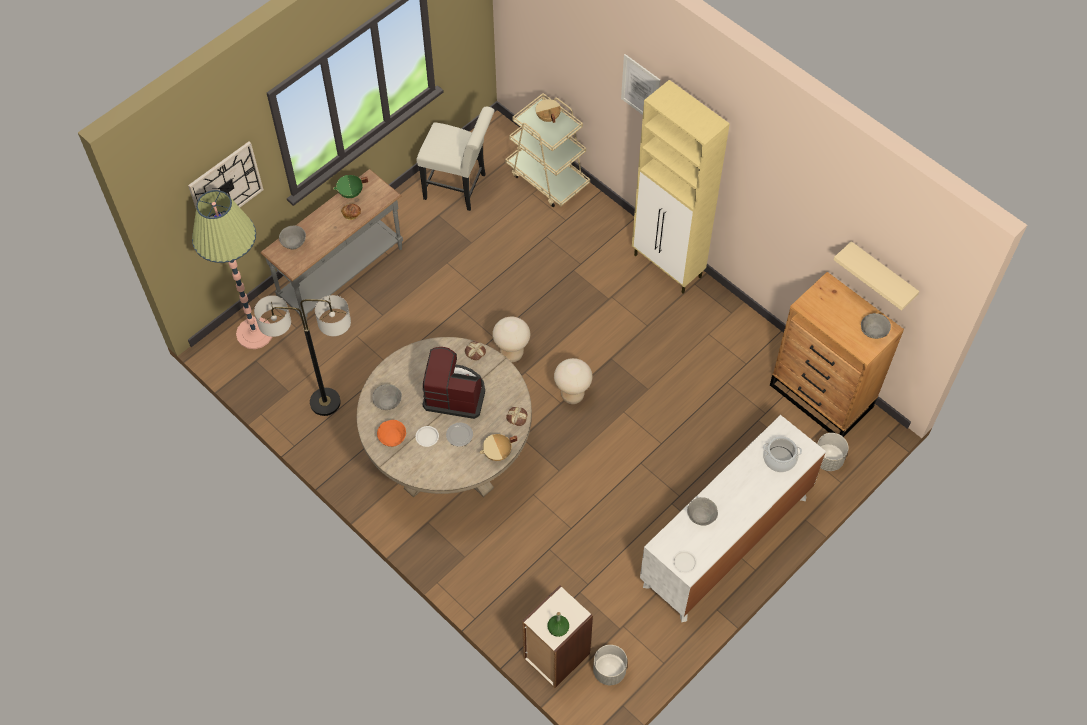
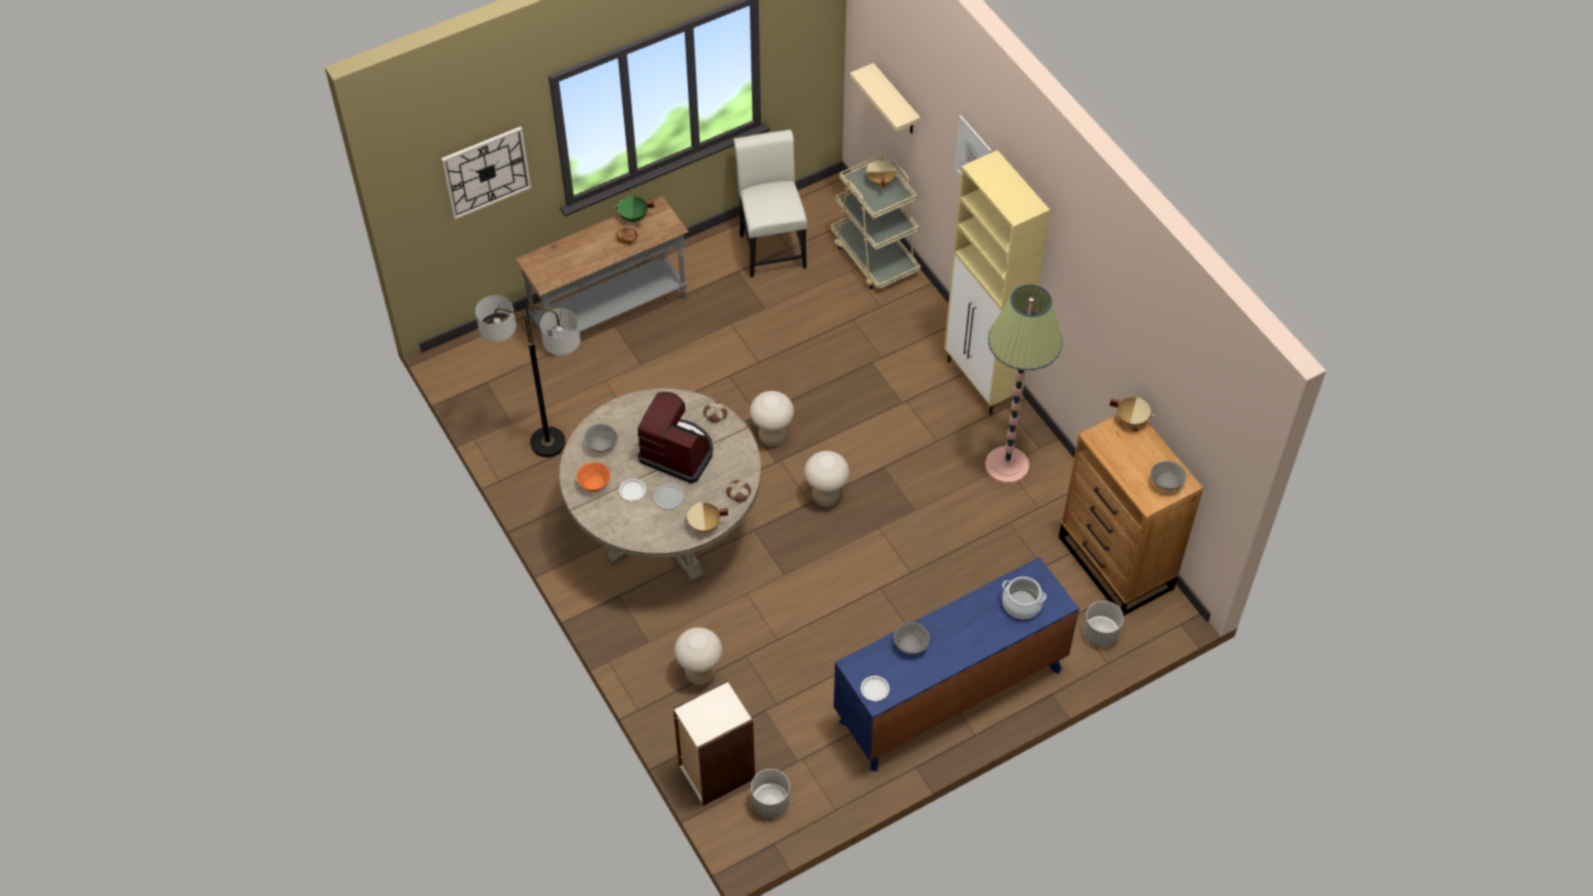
camera: 15 degrees right, 5 degrees down
floor lamp [192,190,272,349] -> floor lamp moved to [985,284,1063,483]
grey bowl [279,225,306,250] -> none
white chair [416,107,495,211] -> white chair turned 135 degrees counterclockwise [733,130,807,277]
green bottle [547,612,569,637] -> none
white dresser [640,415,826,622] -> blue dresser [834,557,1079,771]
beige shelf [834,241,919,311] -> beige shelf moved to [850,63,920,134]
none -> beige stool [674,627,722,685]
none -> beige cooking pot [1109,397,1155,427]

